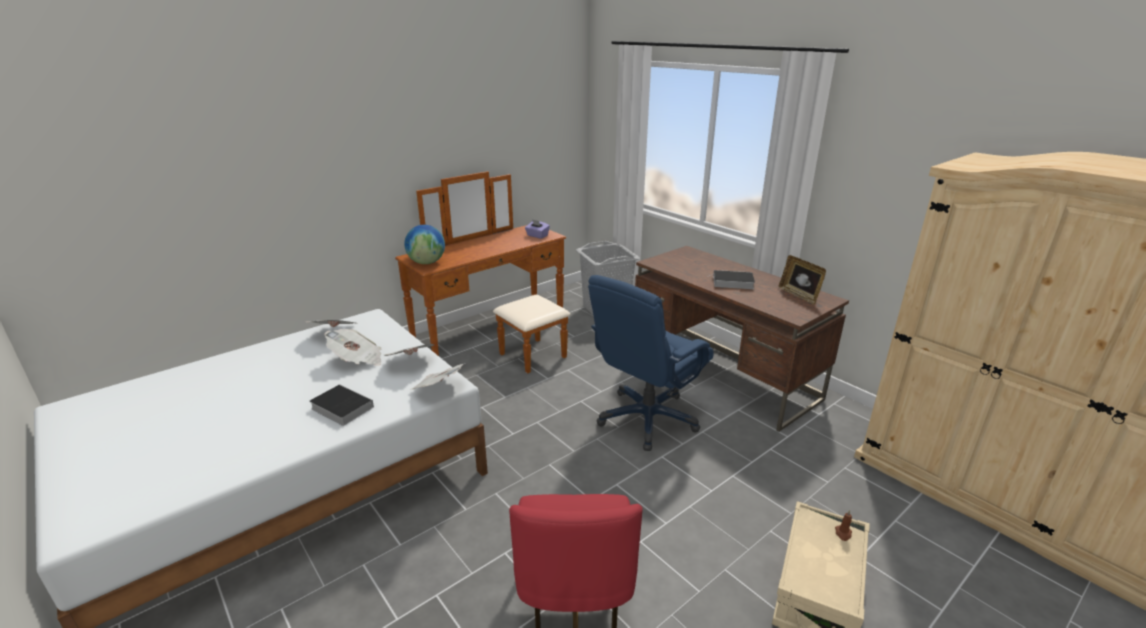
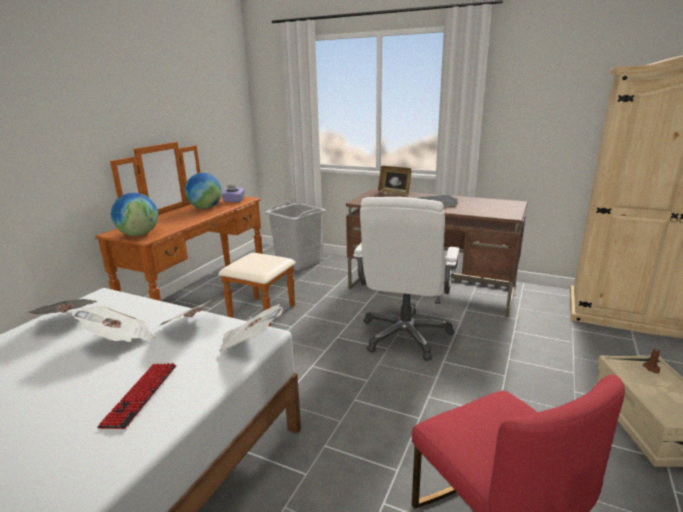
camera: 25 degrees left, 5 degrees down
book [309,384,374,426] -> keyboard [97,363,176,429]
blue office chair [588,275,714,451] -> white office chair [353,197,459,361]
picture frame [779,255,826,305] -> picture frame moved to [378,166,411,196]
none -> globe [185,173,222,209]

